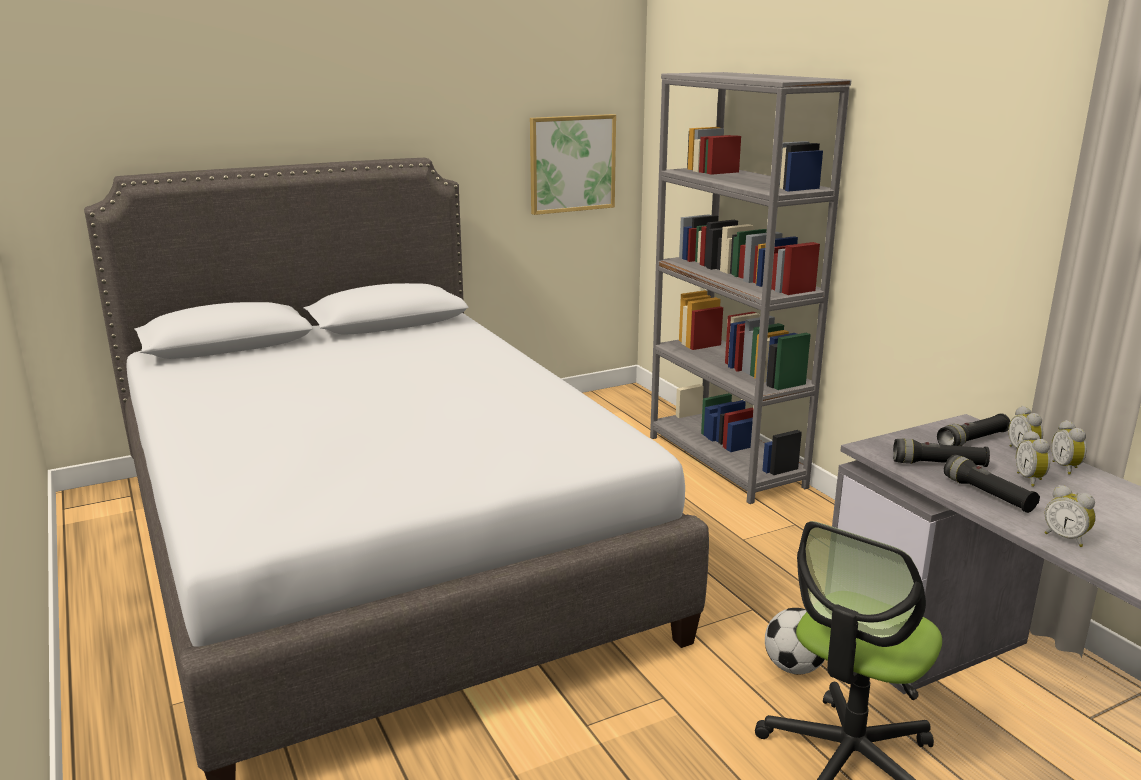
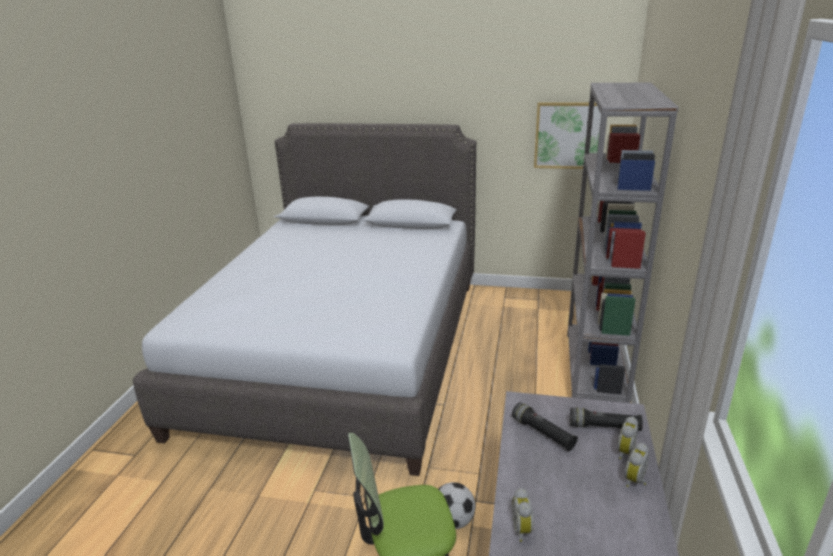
camera: 40 degrees right, 5 degrees up
black flashlight [944,455,1040,513] -> none
alarm clock [1016,430,1050,487] -> none

